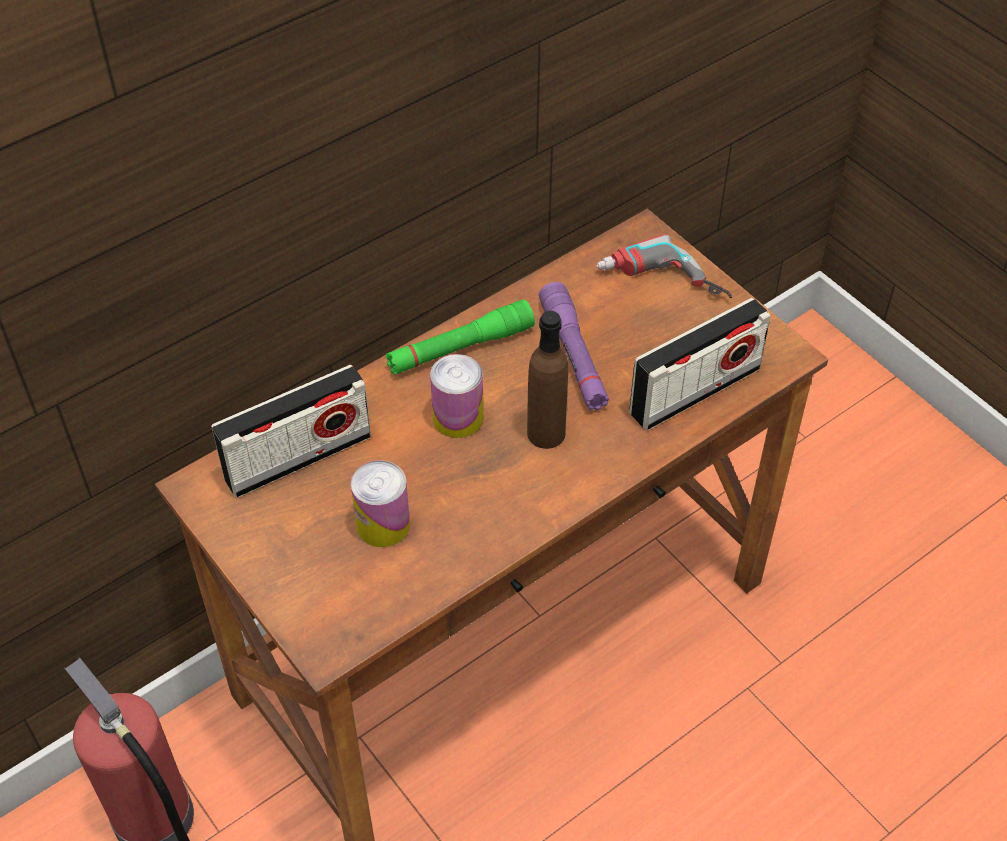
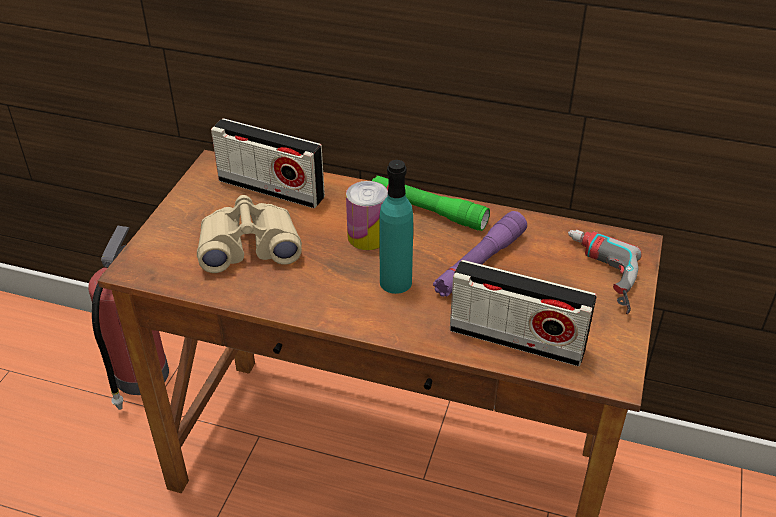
camera: 55 degrees right, 10 degrees down
can [351,460,410,547] -> beige binoculars [197,195,302,273]
brown bottle [527,311,568,449] -> turquoise bottle [379,160,413,294]

